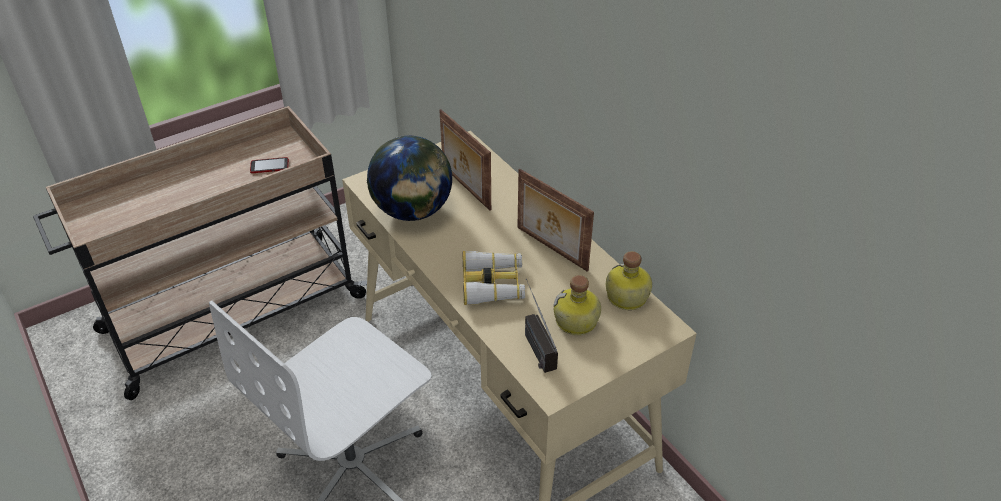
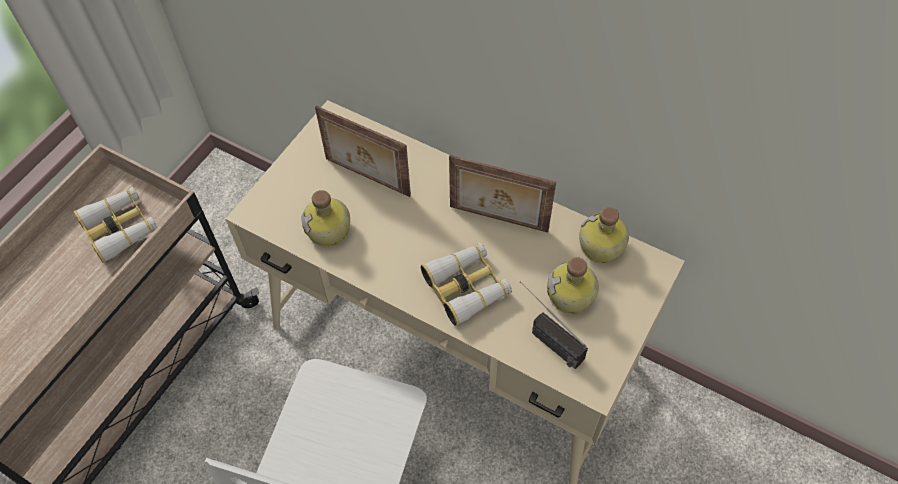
camera: 25 degrees left, 15 degrees up
phone [250,157,289,173] -> binoculars [74,187,157,263]
globe [367,136,452,221] -> bottle [301,190,350,247]

